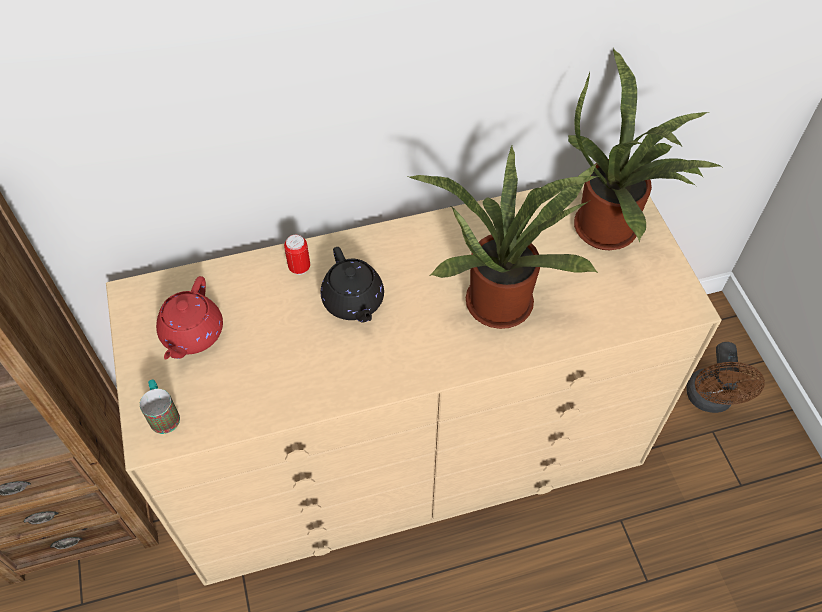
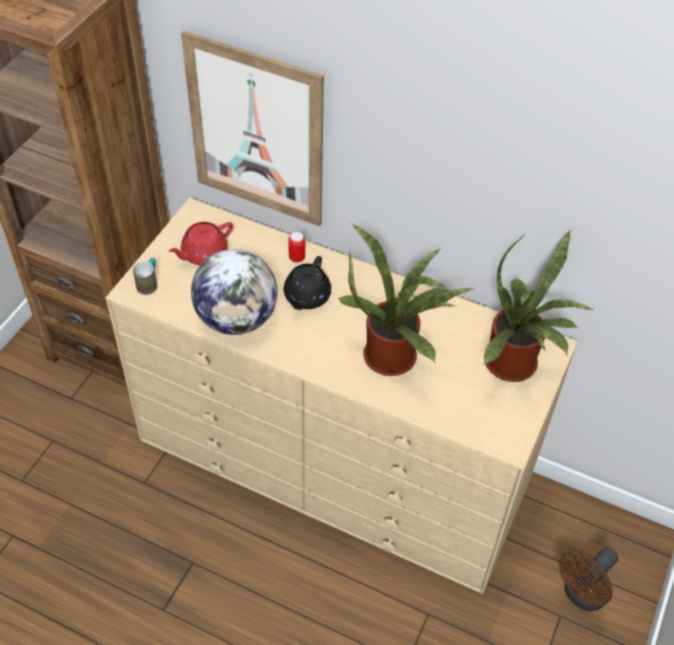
camera: 40 degrees right, 5 degrees down
none -> picture [181,30,324,226]
none -> globe [191,249,278,335]

